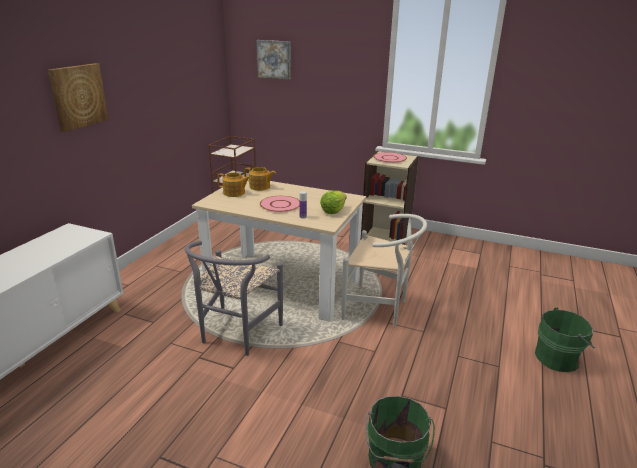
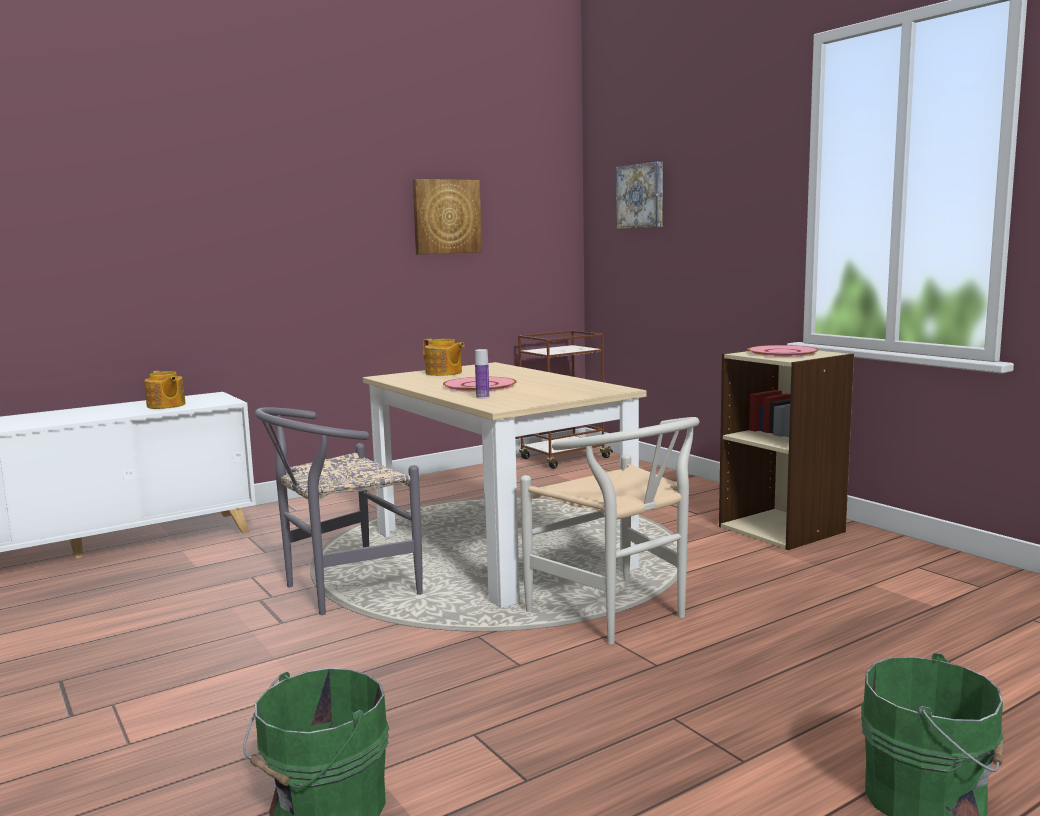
camera: 35 degrees right, 15 degrees down
picture [48,63,109,132] -> picture moved to [413,179,482,254]
teapot [244,167,276,191] -> teapot moved to [144,371,186,409]
lettuce [320,191,346,214] -> none

